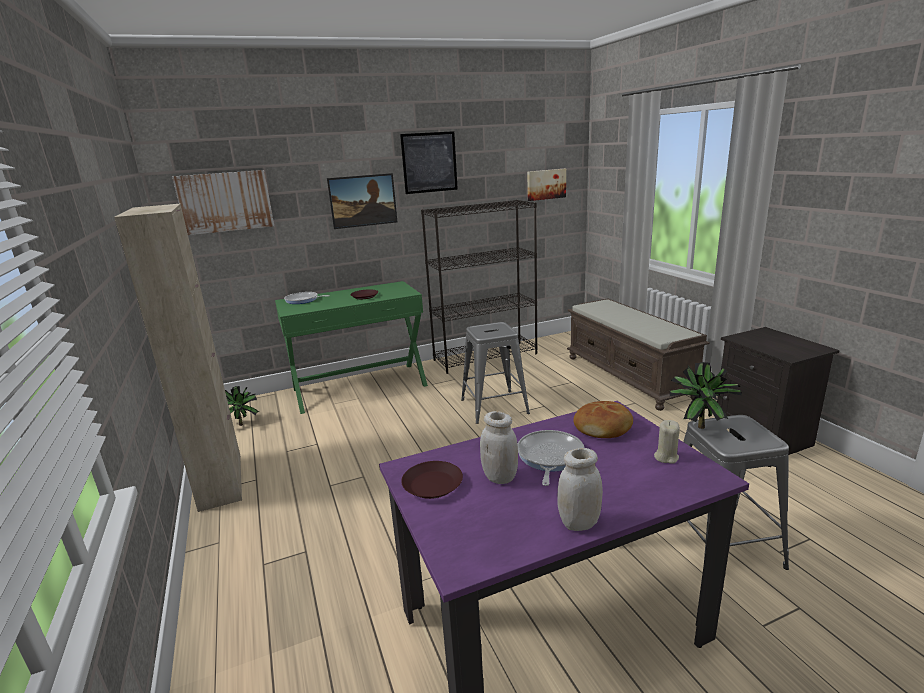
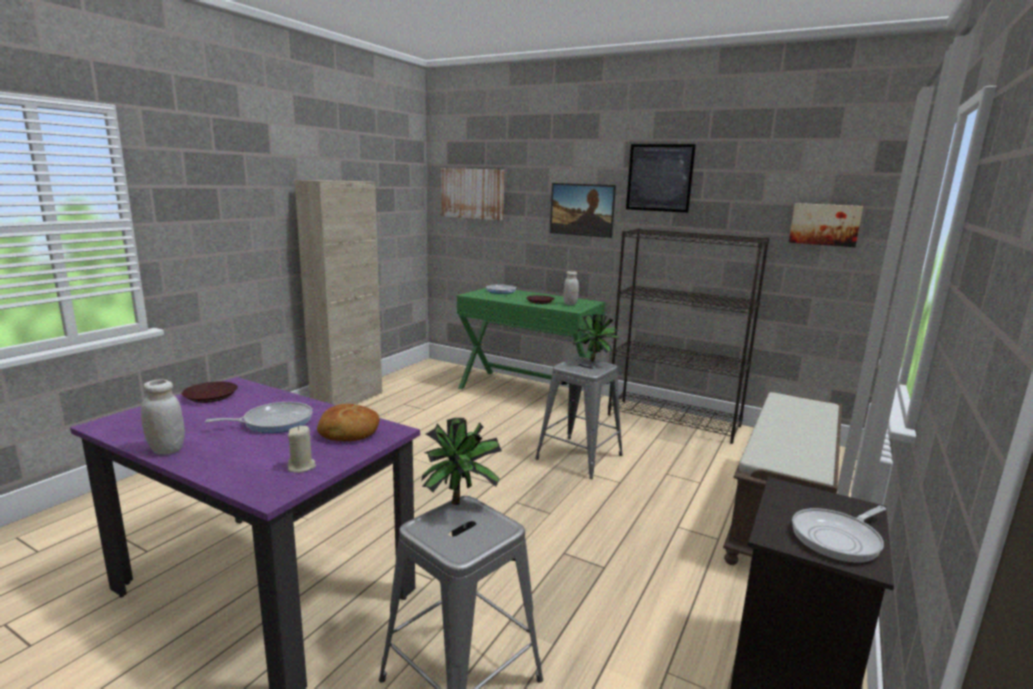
camera: 50 degrees right, 5 degrees down
potted plant [225,386,259,426] -> potted plant moved to [573,314,619,362]
white jar [480,411,518,484] -> white jar moved to [563,271,579,305]
none -> frying pan [792,506,886,563]

